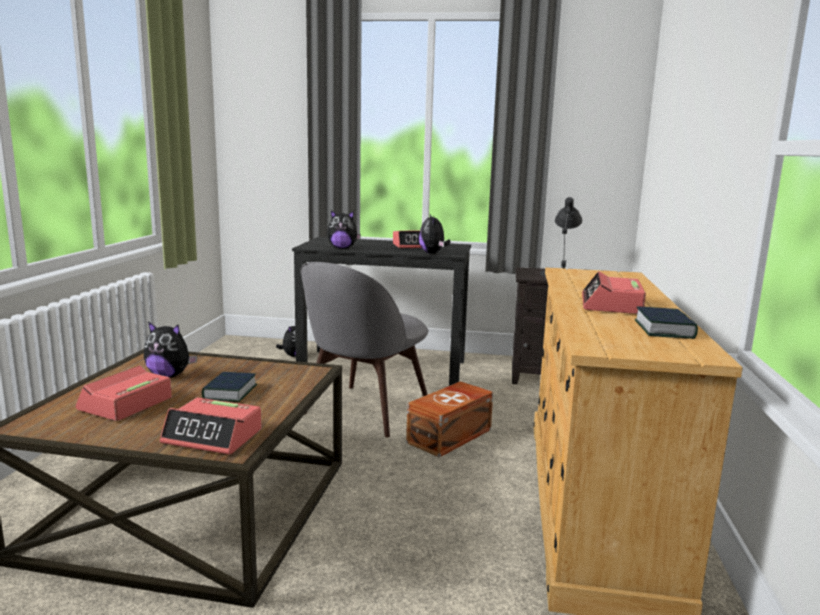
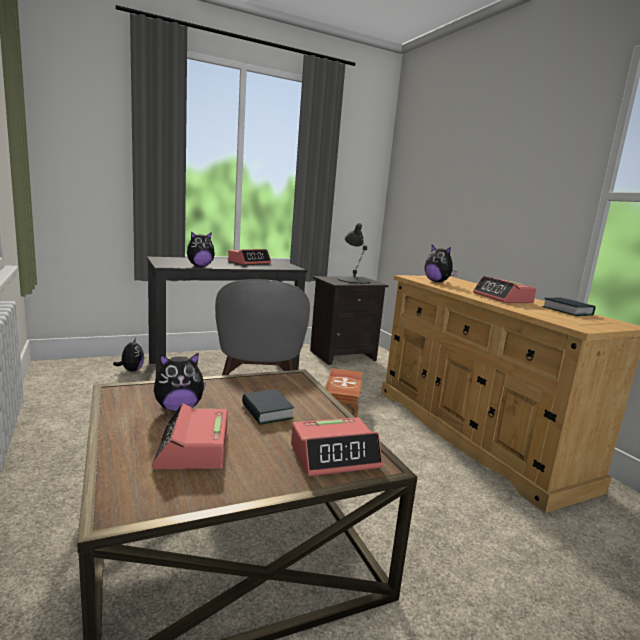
camera: 35 degrees left, 0 degrees up
plush toy [419,214,451,253] -> plush toy moved to [424,245,458,282]

